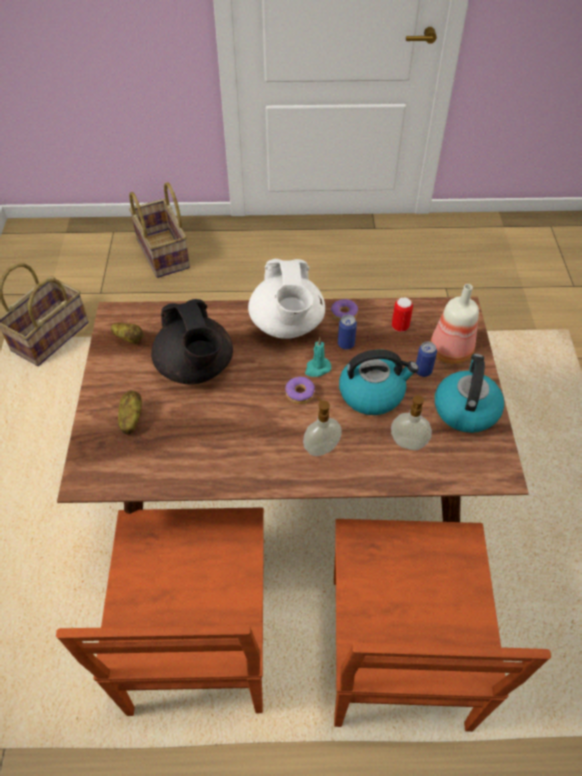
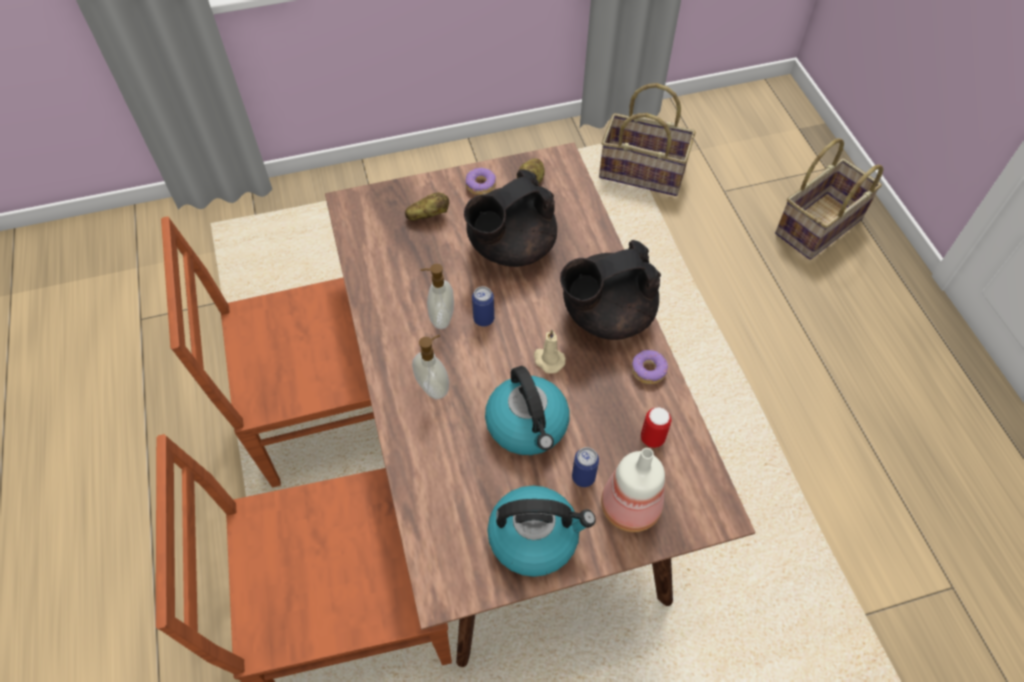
camera: 75 degrees right, 5 degrees up
white teapot [248,259,325,339] -> black teapot [560,240,661,340]
donut [285,377,315,404] -> donut moved to [466,168,496,195]
turquoise candle [305,338,331,377] -> beige candle [534,329,566,374]
can [338,315,357,350] -> can moved to [472,286,494,326]
soap dispenser [391,395,432,450] -> soap dispenser moved to [420,264,454,329]

